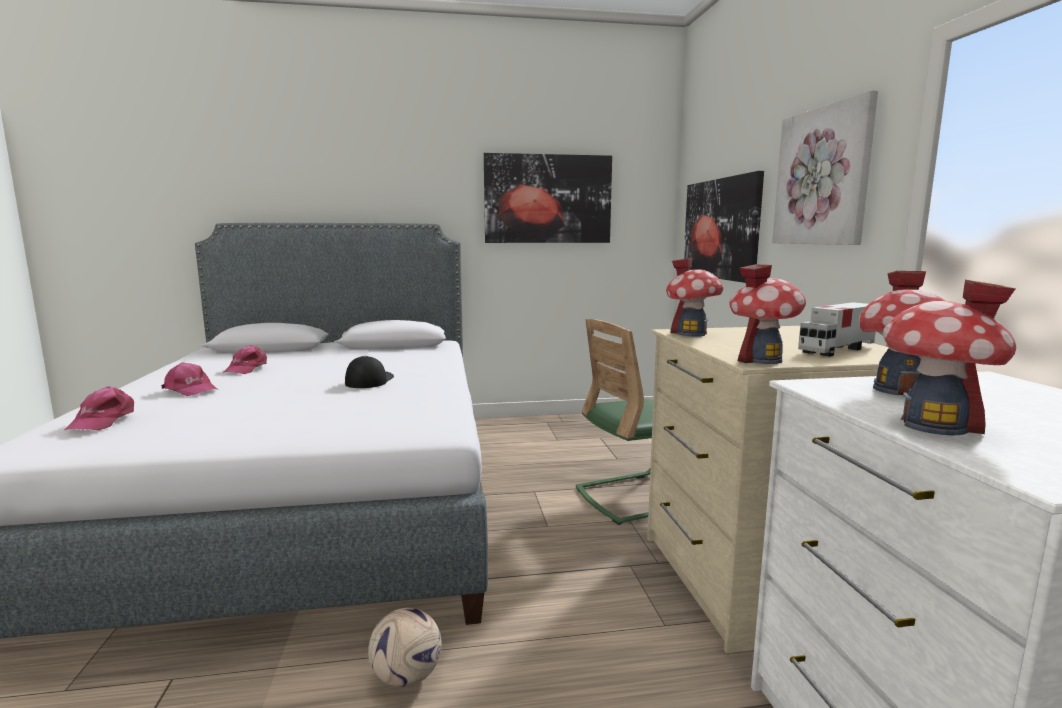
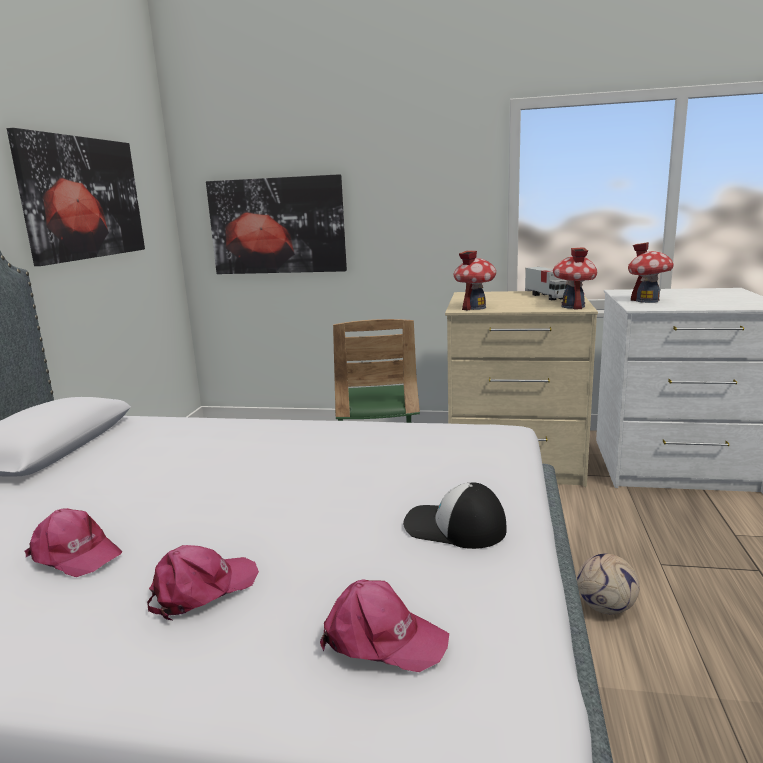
camera: 70 degrees left, 5 degrees up
cap [345,356,394,388] -> cap moved to [403,483,507,549]
picture [772,90,878,245] -> none
toy house [883,280,1016,435] -> none

